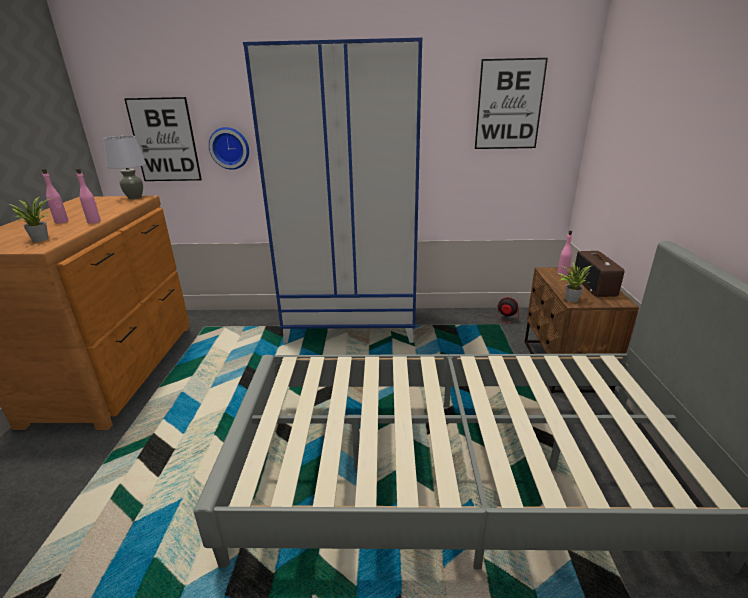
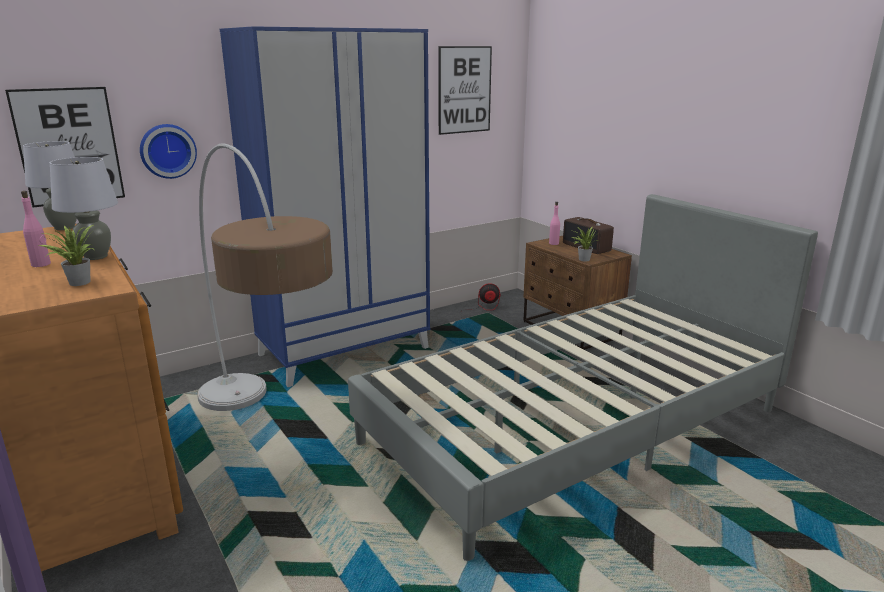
camera: 35 degrees left, 5 degrees down
pink bottle [76,168,101,224] -> grey table lamp [50,157,118,260]
none -> floor lamp [197,143,333,411]

